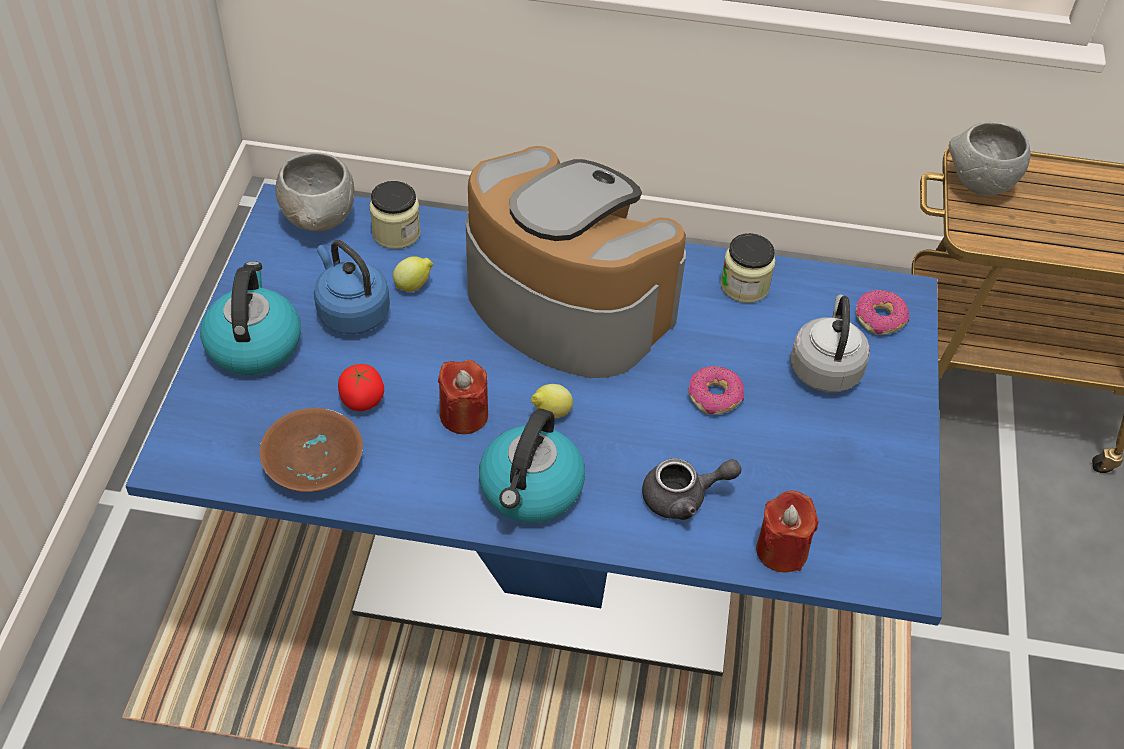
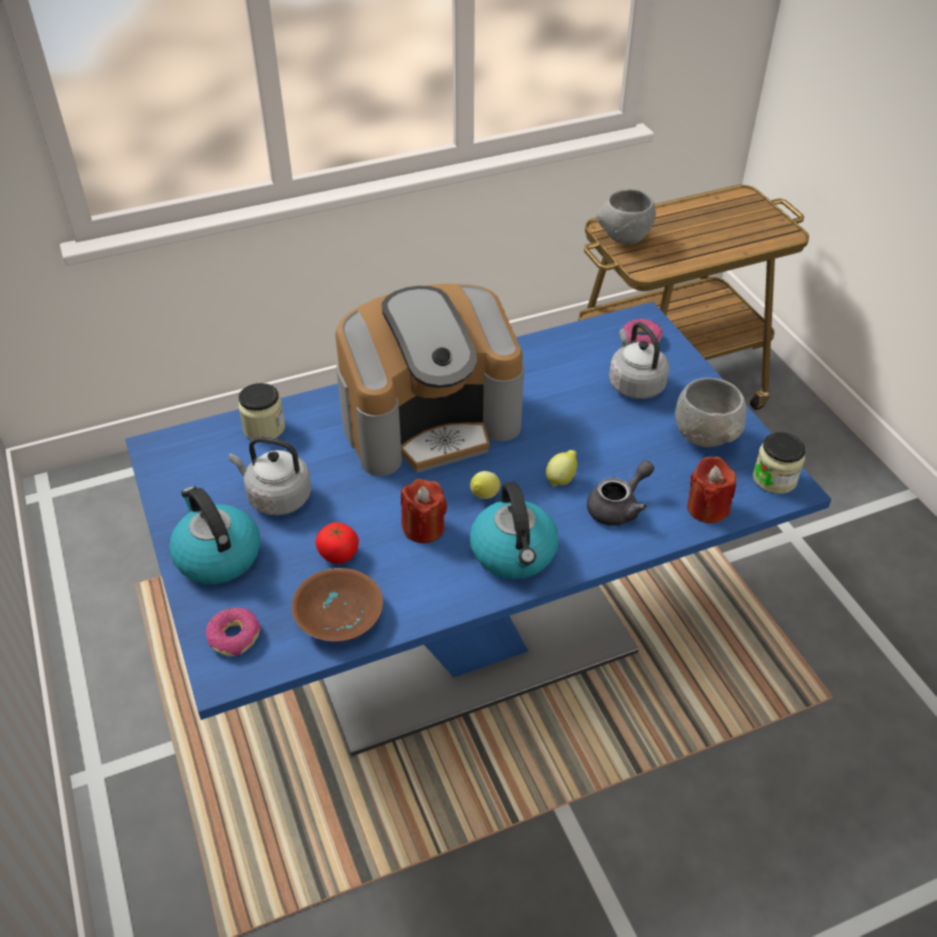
camera: 30 degrees left, 5 degrees down
grey bowl [275,152,354,232] -> grey bowl moved to [675,378,746,447]
blue kettle [314,240,390,334] -> grey kettle [229,436,311,516]
lemon [393,256,433,292] -> lemon moved to [546,450,577,487]
coffee machine [466,146,686,378] -> coffee machine turned 150 degrees clockwise [335,284,524,476]
donut [688,366,744,415] -> donut moved to [206,608,261,656]
jar [720,233,776,303] -> jar moved to [753,432,805,494]

